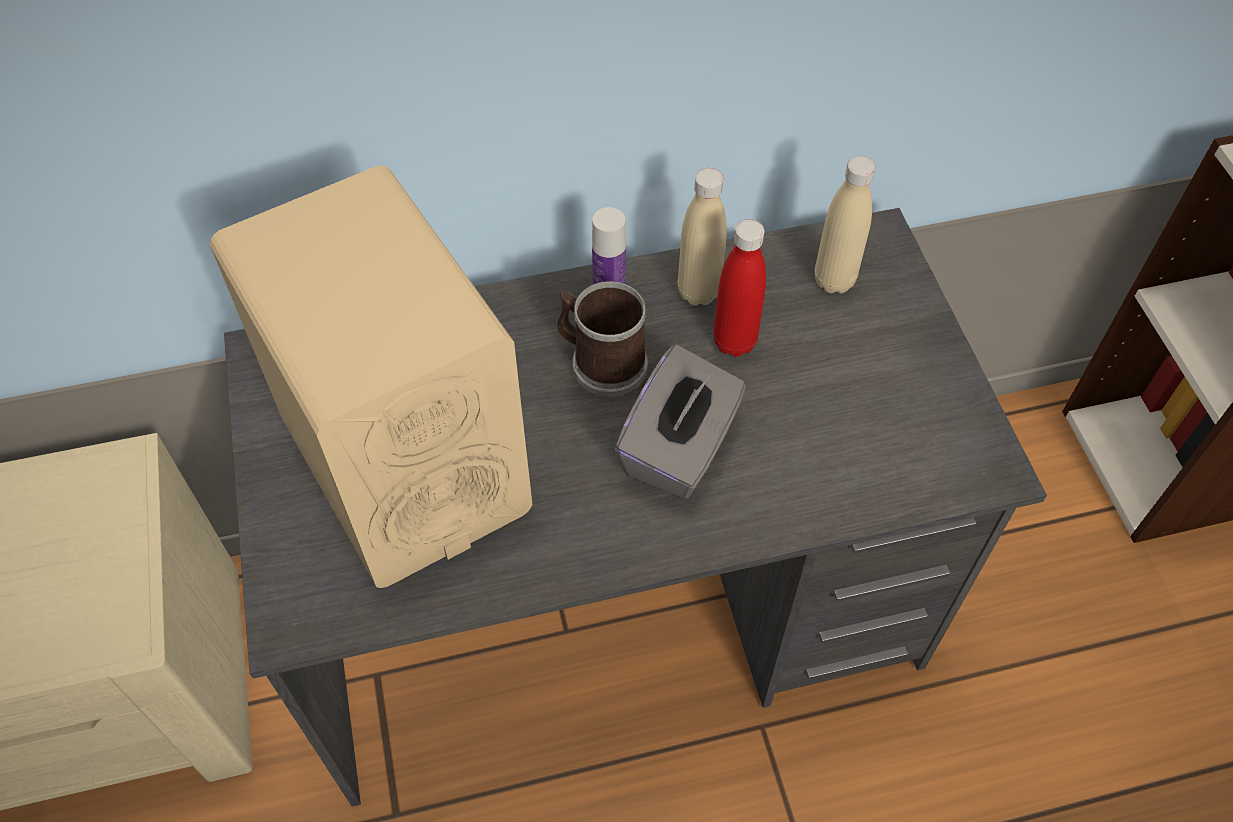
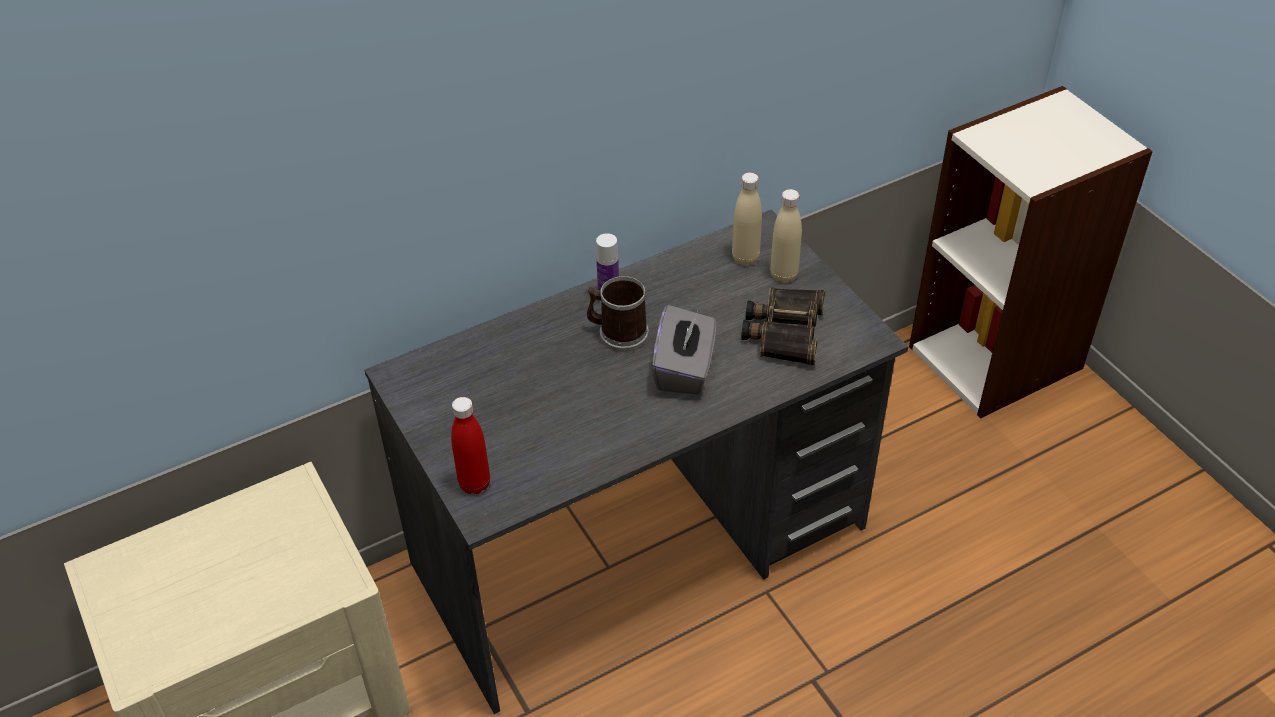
camera: 15 degrees left, 10 degrees down
beige speaker [210,166,533,588] -> none
beige bottle [678,168,727,306] -> beige bottle moved to [770,189,802,283]
red bottle [713,219,766,357] -> red bottle moved to [451,397,490,494]
none -> binoculars [741,288,825,365]

